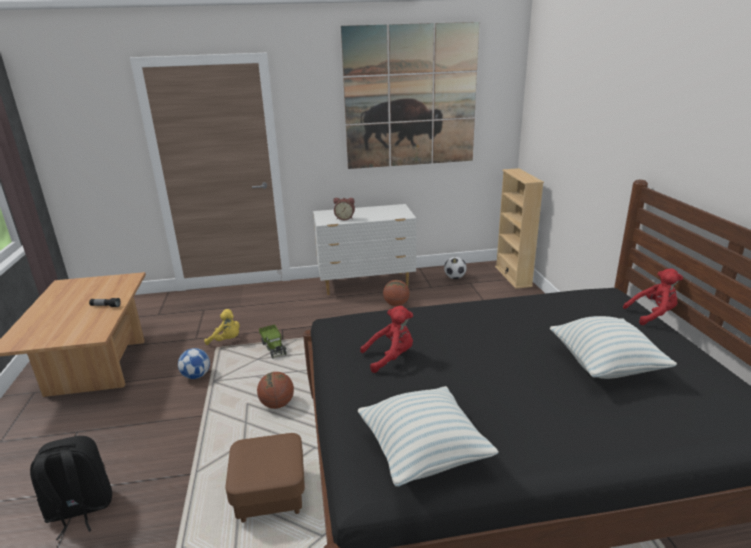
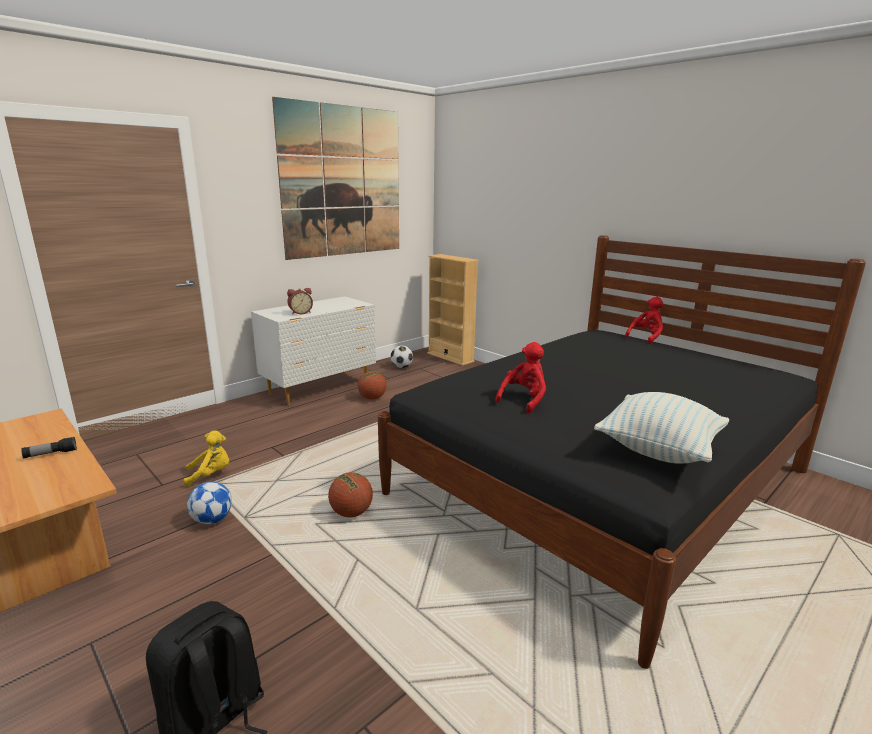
camera: 35 degrees left, 5 degrees down
brown ottoman [225,433,305,522] -> none
toy truck [259,324,286,359] -> none
pillow [550,316,677,379] -> none

